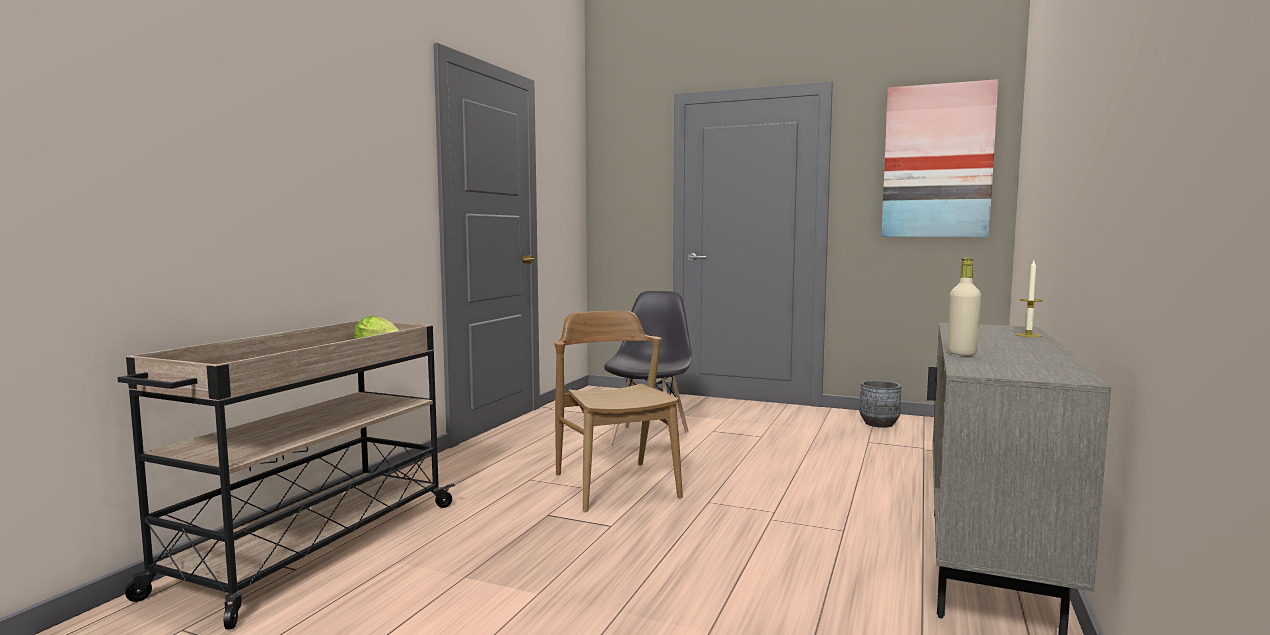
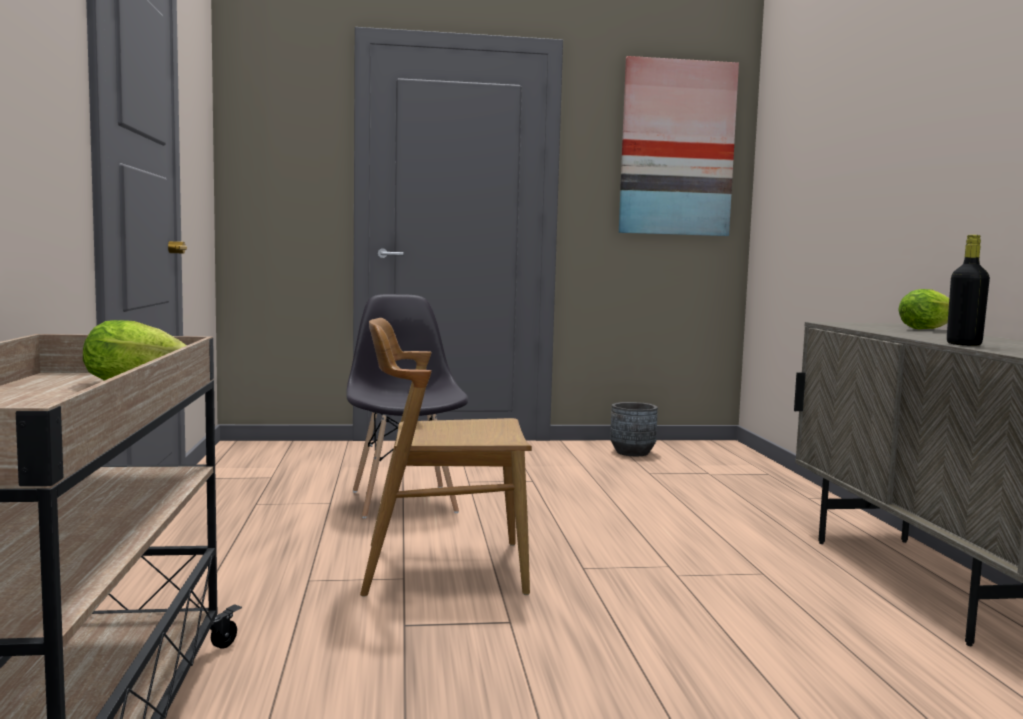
camera: 30 degrees left, 0 degrees up
brown chair [554,311,683,513] -> brown chair turned 45 degrees counterclockwise [360,318,532,597]
beige bottle [948,257,981,356] -> black bottle [947,235,990,346]
candle [1016,261,1043,337] -> lettuce [898,289,949,329]

